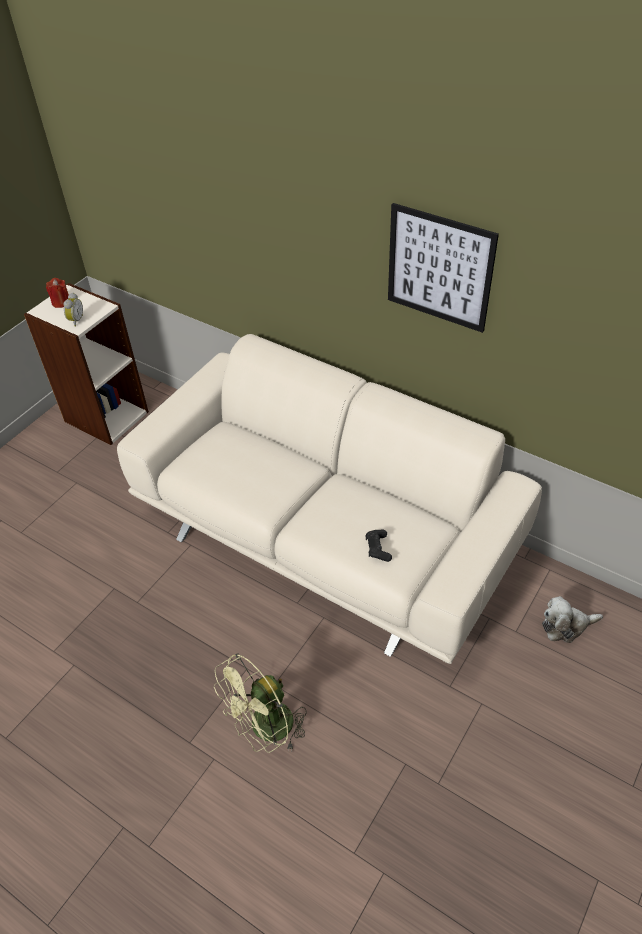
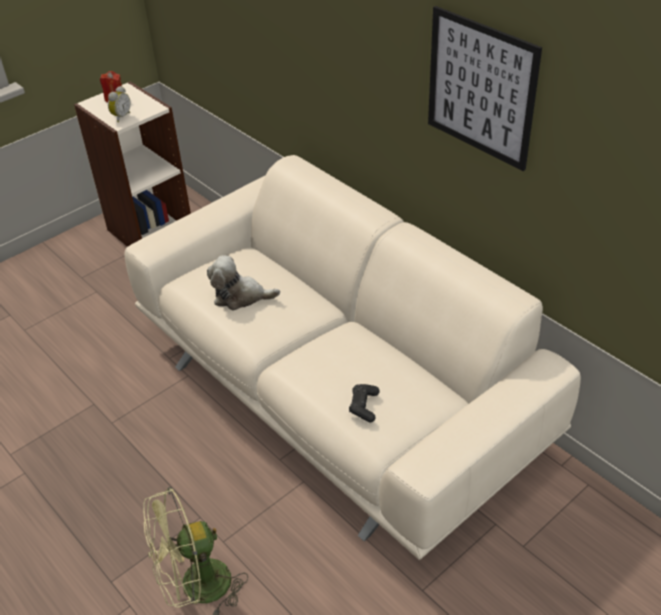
camera: 15 degrees right, 5 degrees down
plush toy [542,596,603,643] -> plush toy moved to [207,255,280,310]

